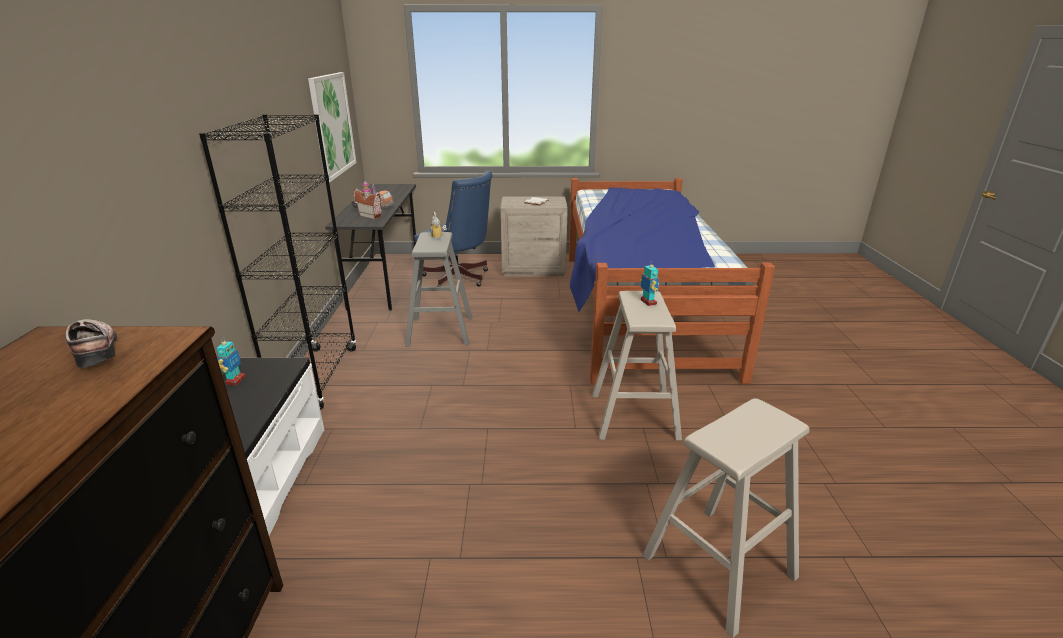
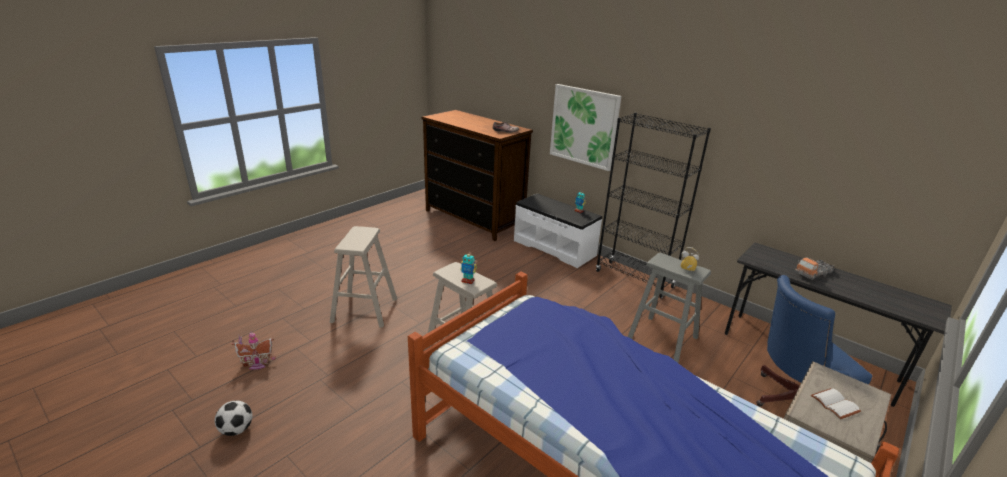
camera: 130 degrees right, 0 degrees up
picture [308,72,356,182] -> picture moved to [550,84,621,171]
toy house [354,181,382,219] -> toy house moved to [232,332,276,370]
none -> football [214,401,252,436]

